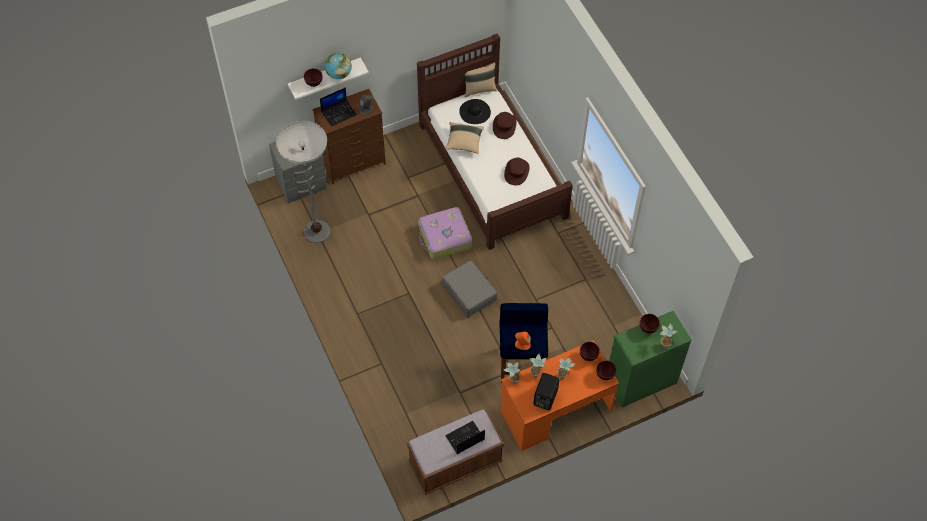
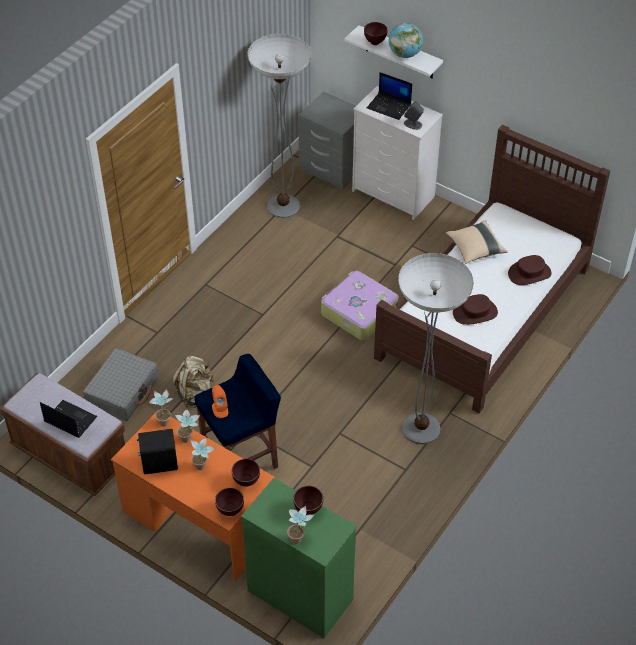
camera: 60 degrees right, 10 degrees down
brown dresser [312,89,386,184] -> white dresser [352,86,443,220]
grey suitcase [442,260,498,317] -> grey suitcase moved to [83,348,159,421]
black hat [459,99,491,124] -> none
beige pillow [465,62,497,97] -> none
none -> beige backpack [172,356,214,408]
none -> floor lamp [398,253,474,444]

